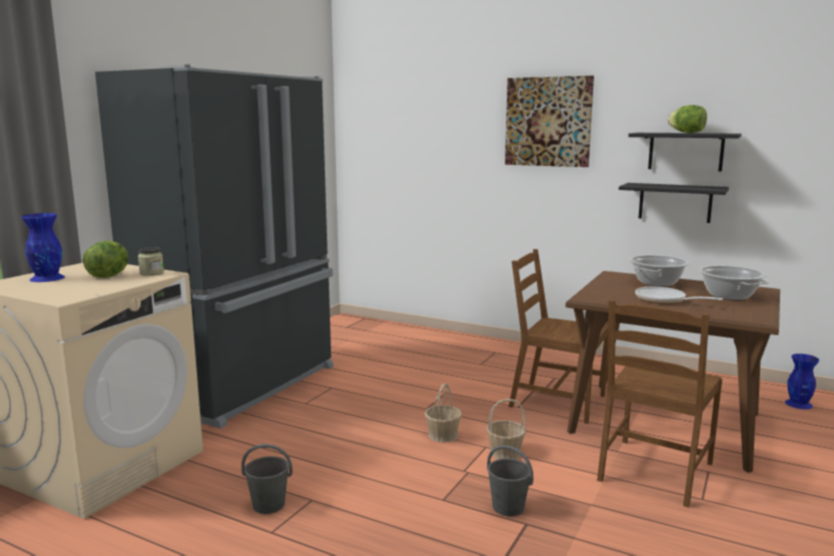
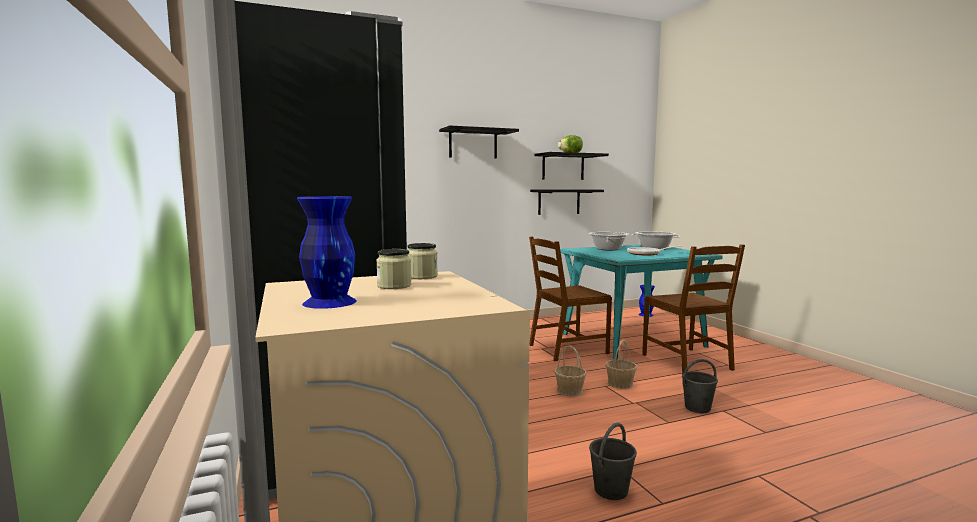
camera: 50 degrees left, 5 degrees down
lettuce [83,241,129,278] -> jar [376,249,412,289]
picture [505,76,594,167] -> black shelf [439,125,519,159]
brown dining table [566,271,780,473] -> turquoise dining table [560,245,723,360]

